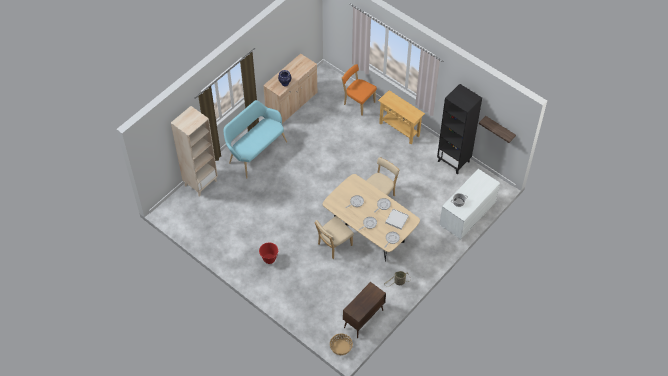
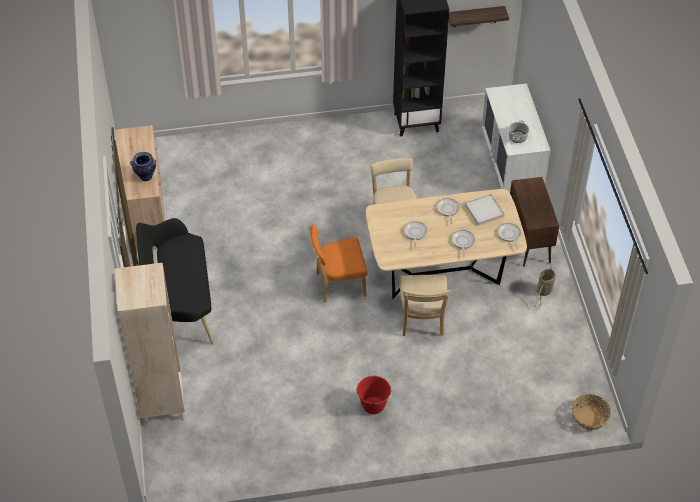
camera: 50 degrees left, 5 degrees down
turquoise bench [224,100,287,178] -> black bench [136,218,214,345]
orange chair [342,64,377,116] -> orange chair moved to [309,224,367,303]
brown cabinet [343,282,386,338] -> brown cabinet moved to [510,177,559,267]
beige console table [378,90,425,144] -> none

